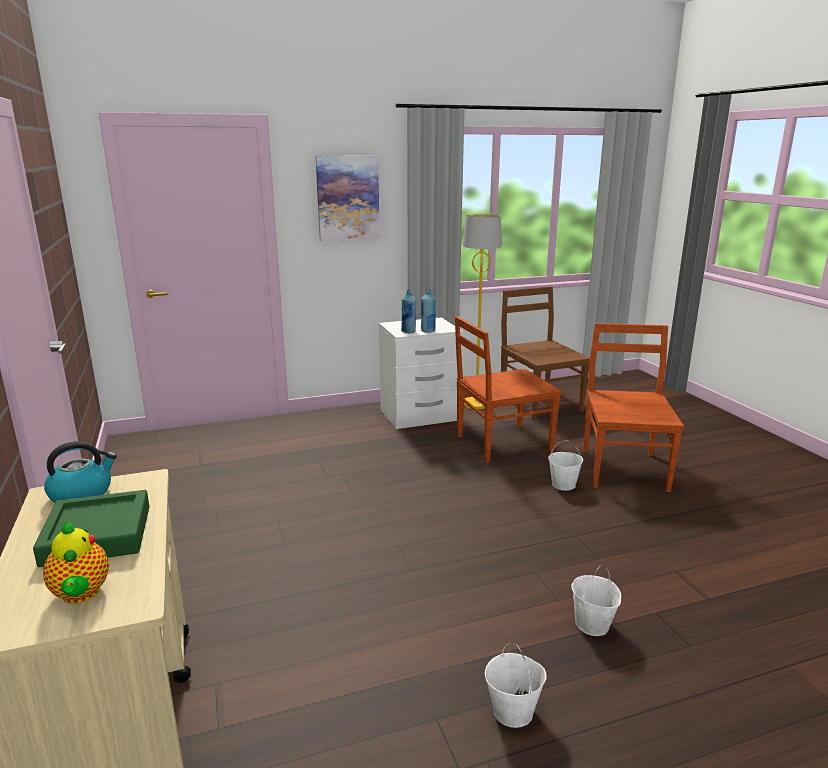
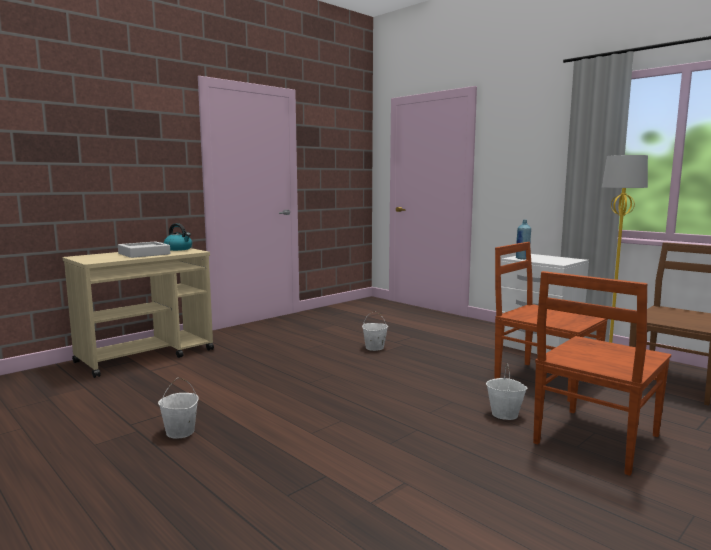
camera: 65 degrees right, 10 degrees down
green tray [33,490,149,567] -> grey tray [118,241,171,258]
teapot [43,521,109,604] -> none
picture [316,155,380,242] -> none
blue bottle [421,289,436,333] -> none
white bucket [571,566,621,636] -> white bucket moved to [362,311,388,351]
brown chair [583,323,684,492] -> brown chair turned 150 degrees clockwise [533,271,671,476]

